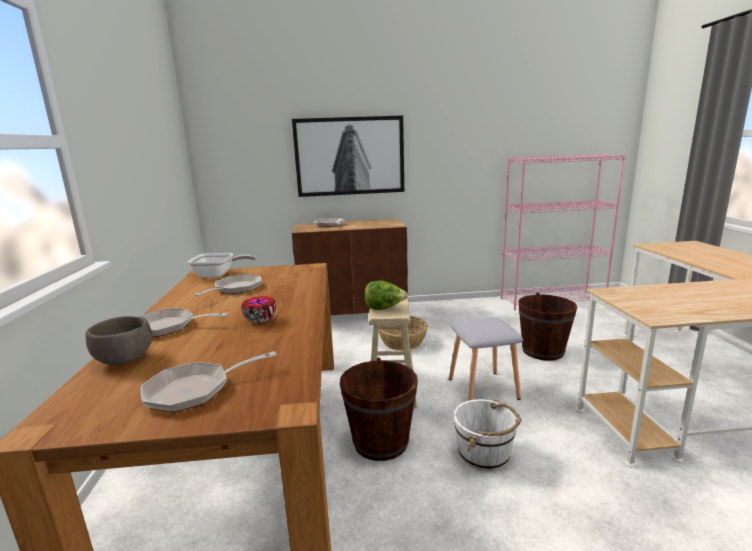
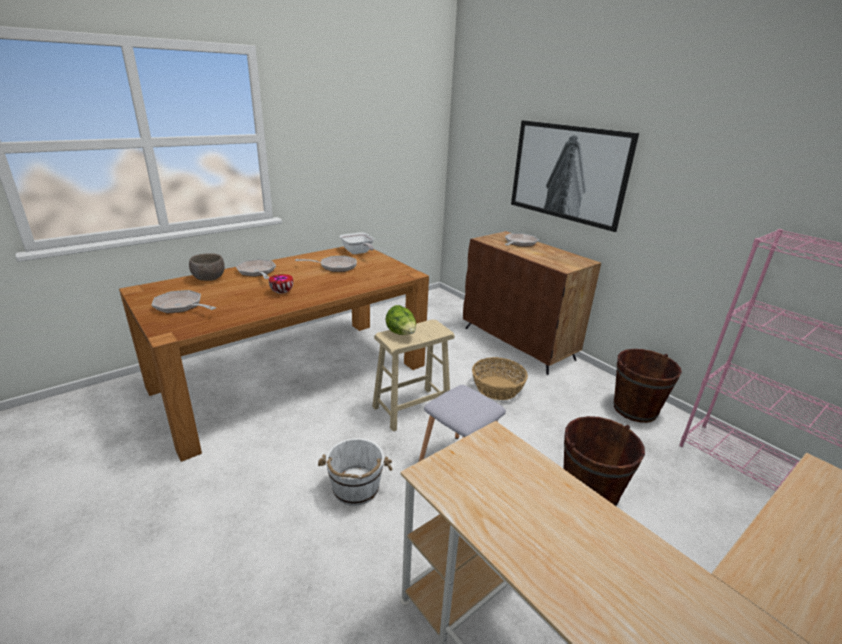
camera: 55 degrees right, 10 degrees up
brown bucket [340,357,418,461] -> brown bucket moved to [614,349,682,423]

